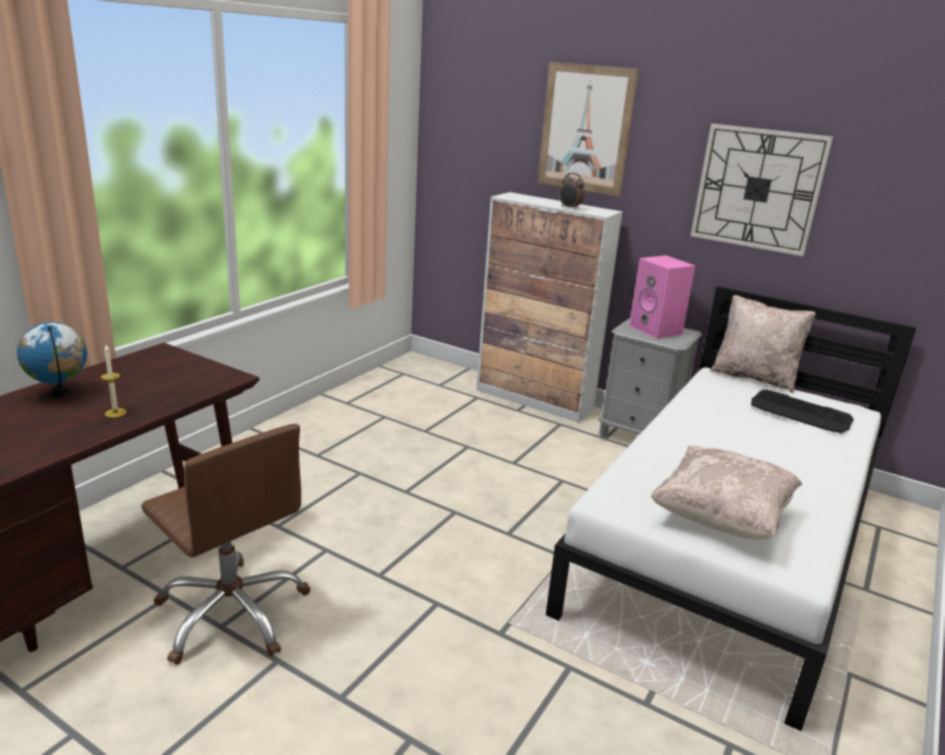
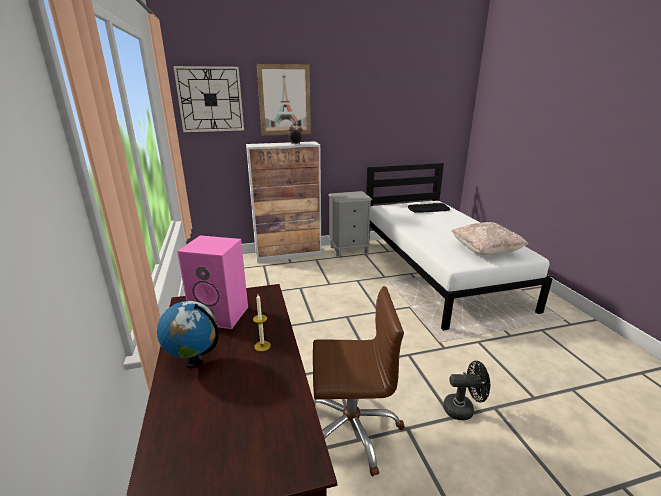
camera: 45 degrees left, 0 degrees up
pink speaker [629,255,695,339] -> pink speaker moved to [177,235,248,329]
wall clock [691,124,833,256] -> wall clock moved to [173,66,244,132]
beige pillow [710,295,816,393] -> none
none -> black fan [443,361,490,420]

